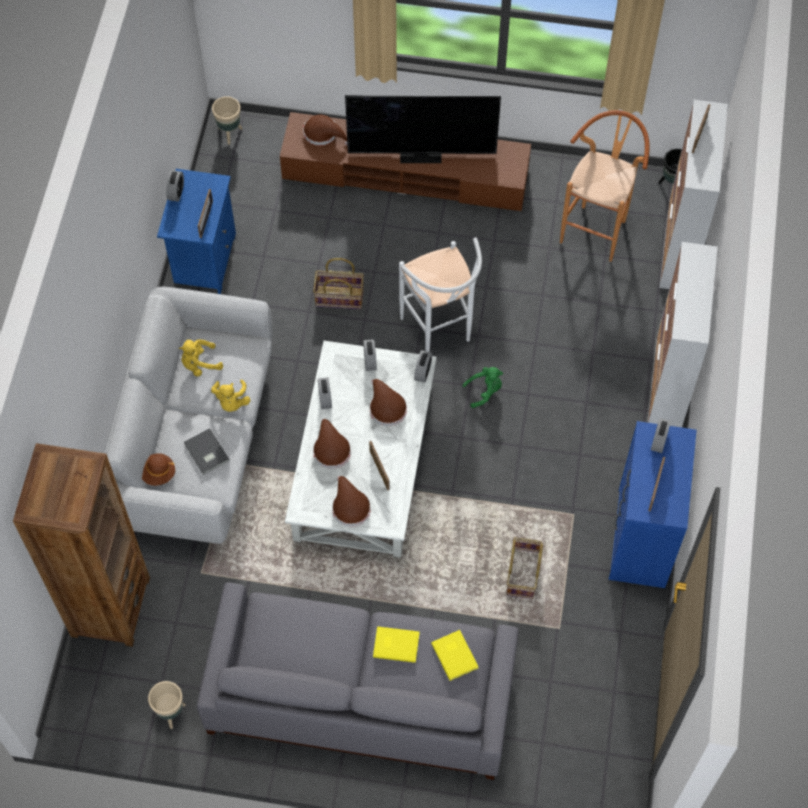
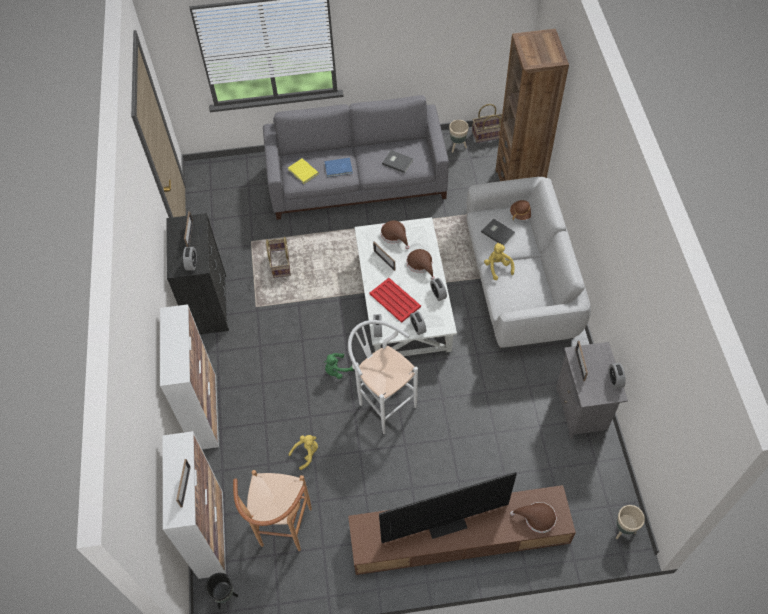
camera: 165 degrees right, 5 degrees down
blue nightstand [157,169,236,294] -> grey nightstand [556,342,628,439]
yellow plush toy [179,339,223,377] -> yellow plush toy moved to [288,435,318,470]
basket [313,258,364,309] -> basket moved to [472,104,502,143]
brown hat [370,379,407,426] -> red tray [369,278,421,323]
yellow book [373,626,419,663] -> blue book [325,158,353,177]
blue dresser [609,421,697,588] -> black dresser [166,213,229,335]
none -> grey book [382,150,413,173]

